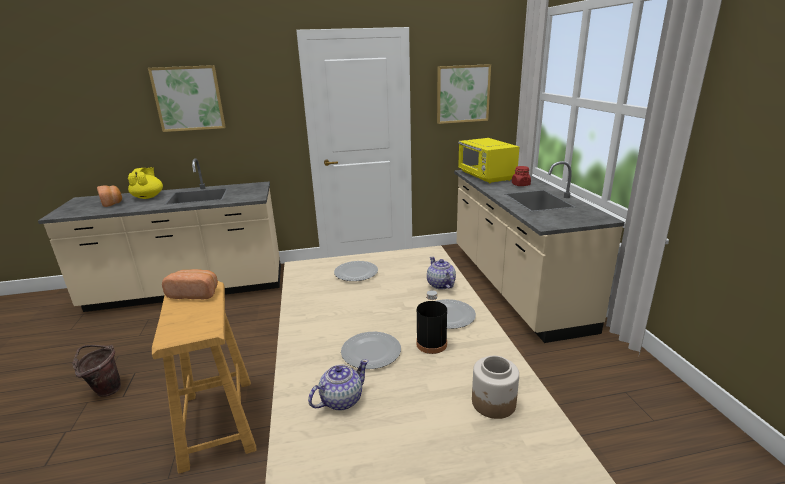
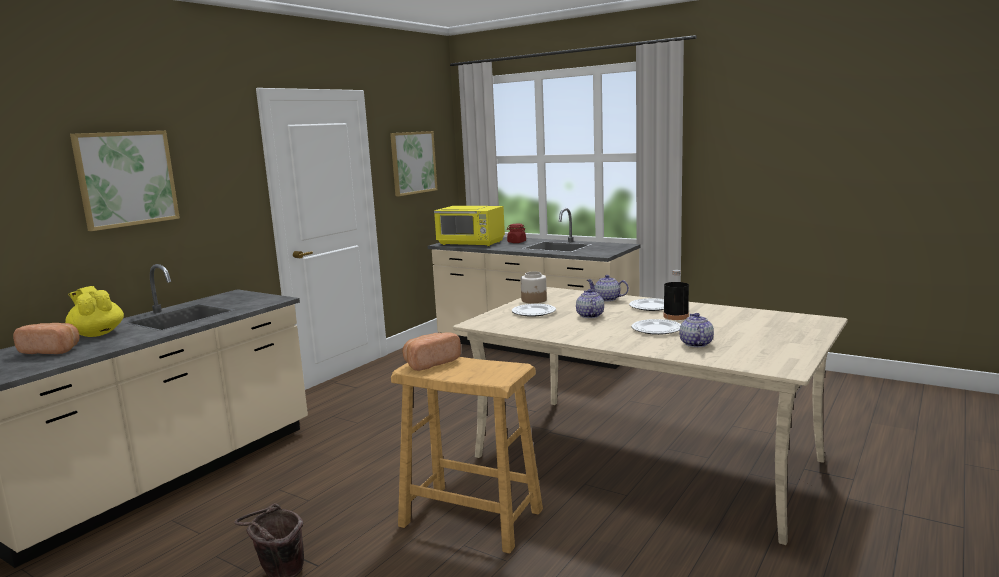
camera: 45 degrees left, 10 degrees down
jar [472,356,519,419] -> jar moved to [521,272,547,303]
none -> teapot [576,289,604,318]

